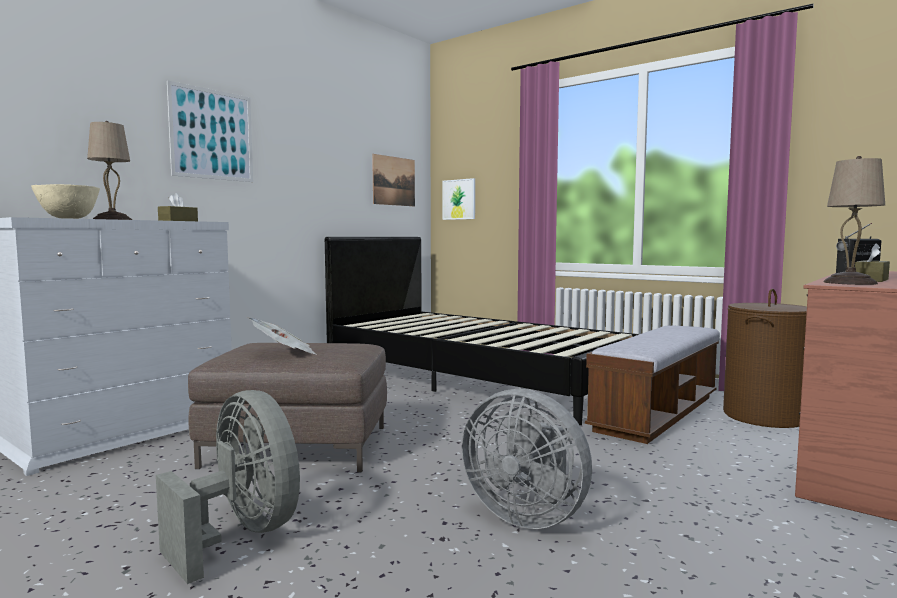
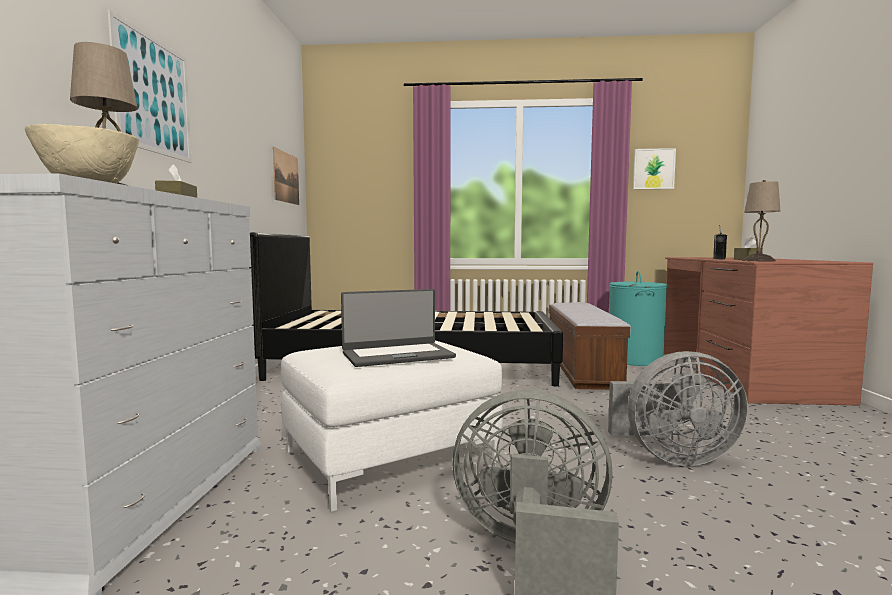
camera: 35 degrees left, 0 degrees up
brown ottoman [188,343,387,472] -> white ottoman [281,341,503,512]
newspaper [247,317,317,355] -> laptop [341,289,456,367]
picture [443,178,475,220] -> picture moved to [633,148,676,189]
brown laundry basket [723,289,807,428] -> turquoise laundry basket [609,271,668,366]

